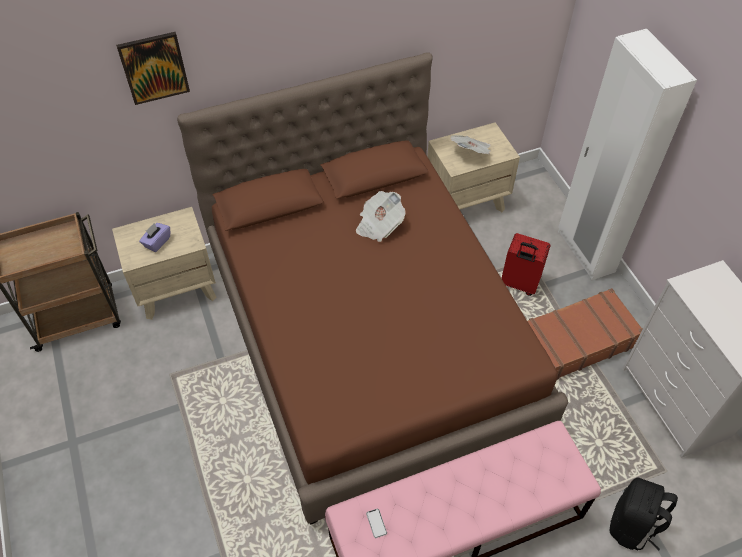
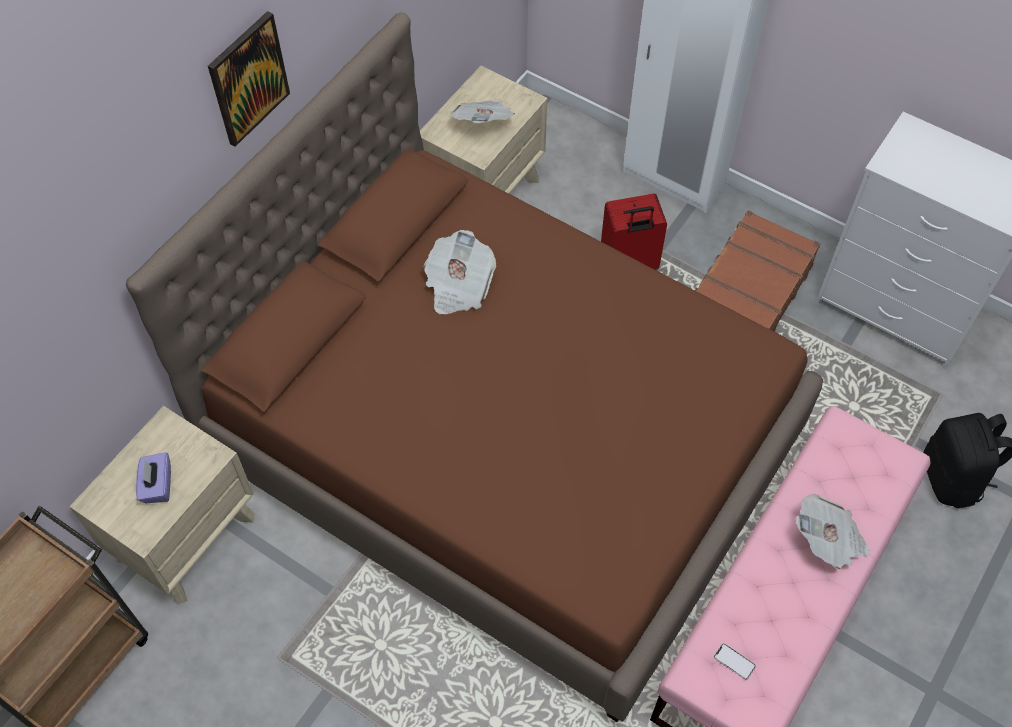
camera: 35 degrees left, 5 degrees up
picture [116,32,190,105] -> picture moved to [208,11,290,147]
none -> newspaper [795,494,870,569]

